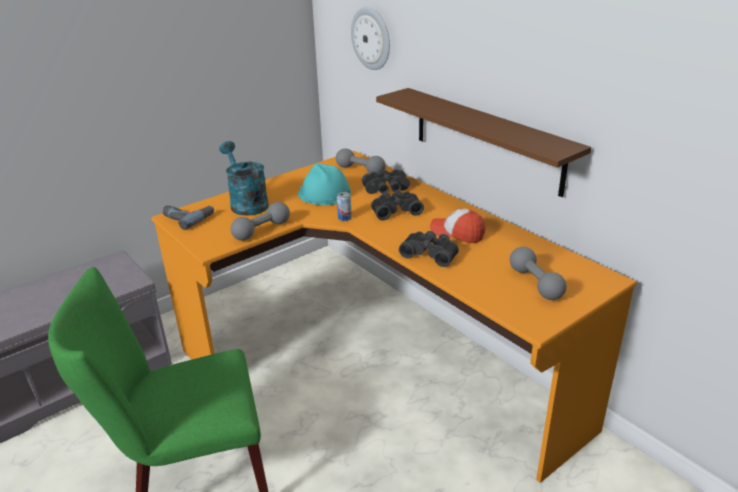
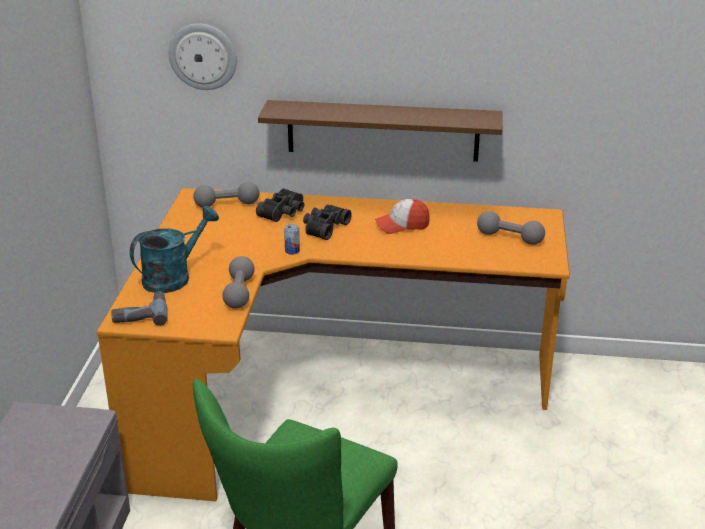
camera: 45 degrees left, 0 degrees up
turquoise watering can [219,141,269,216] -> turquoise watering can turned 120 degrees clockwise [130,206,219,293]
turquoise hard hat [298,163,351,205] -> none
black binoculars [399,231,459,267] -> none

